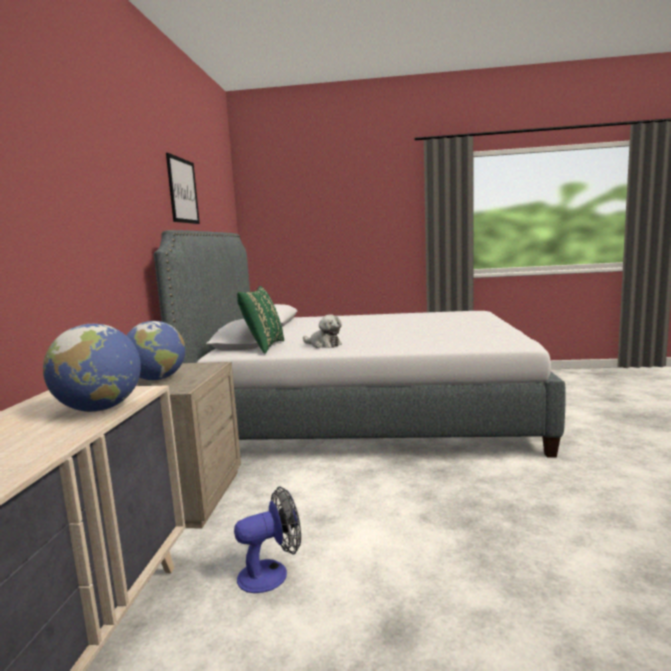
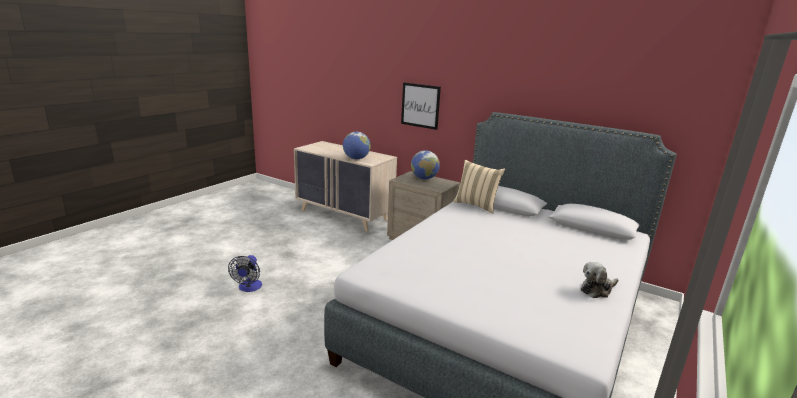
camera: 115 degrees right, 10 degrees up
picture [166,153,200,224] -> picture moved to [401,82,441,130]
fan [234,487,301,593] -> fan moved to [228,255,262,292]
green pillow [237,286,284,354] -> beige pillow [453,160,505,214]
plush toy [303,314,342,348] -> plush toy moved to [581,262,619,298]

